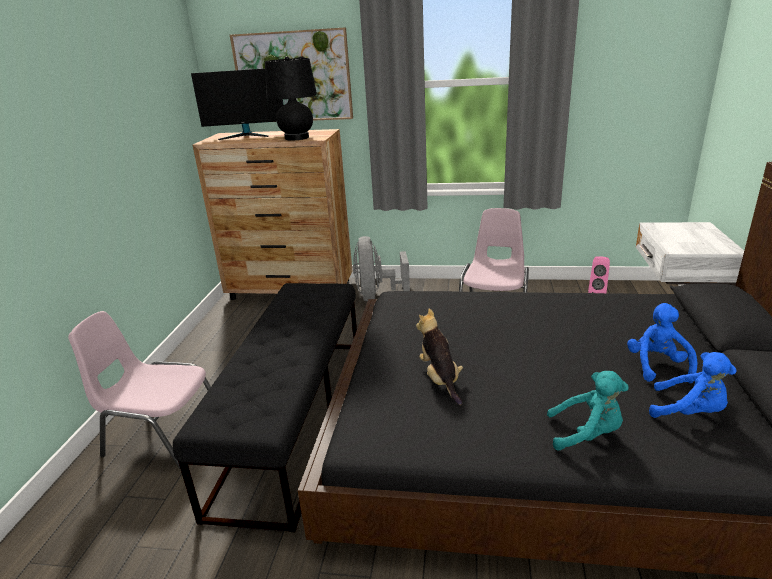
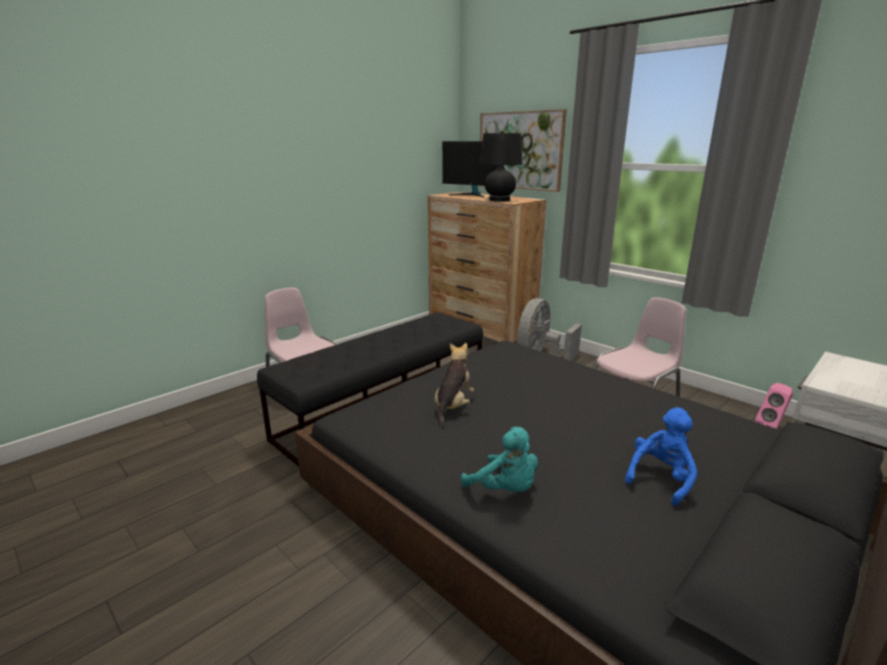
camera: 35 degrees right, 5 degrees down
blue plush toy [649,352,737,418] -> none

